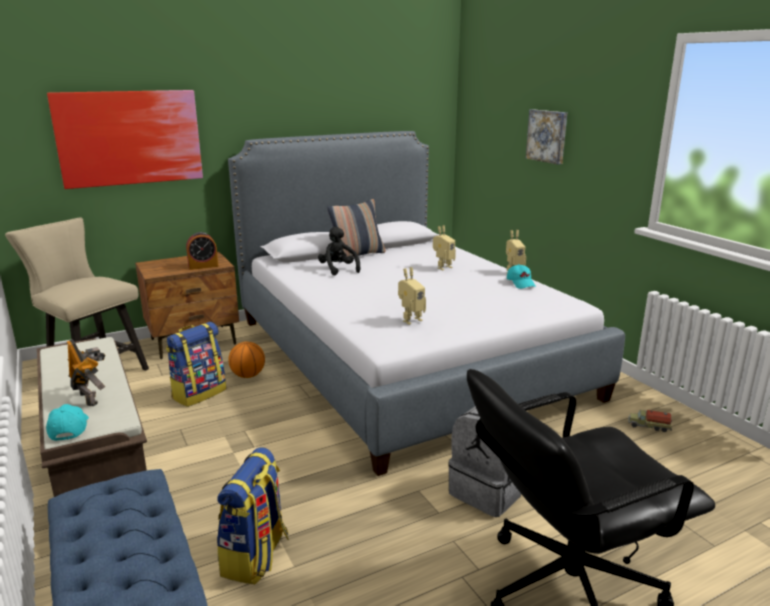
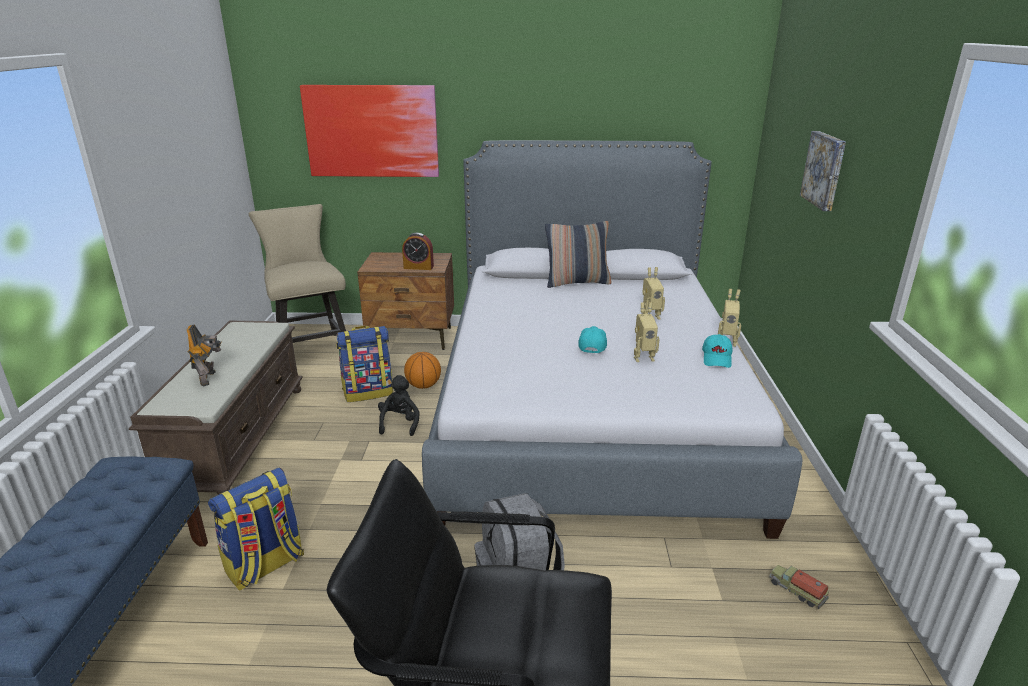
camera: 30 degrees right, 5 degrees up
turquoise cap [46,404,89,441] -> turquoise cap moved to [578,326,607,354]
black plush toy [318,227,360,275] -> black plush toy moved to [378,375,419,436]
toy robot [398,267,426,325] -> toy robot moved to [634,302,660,362]

